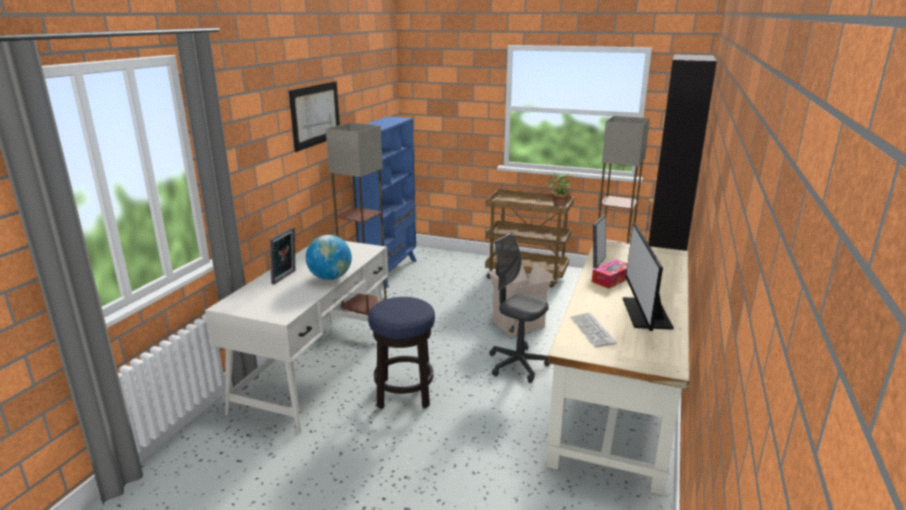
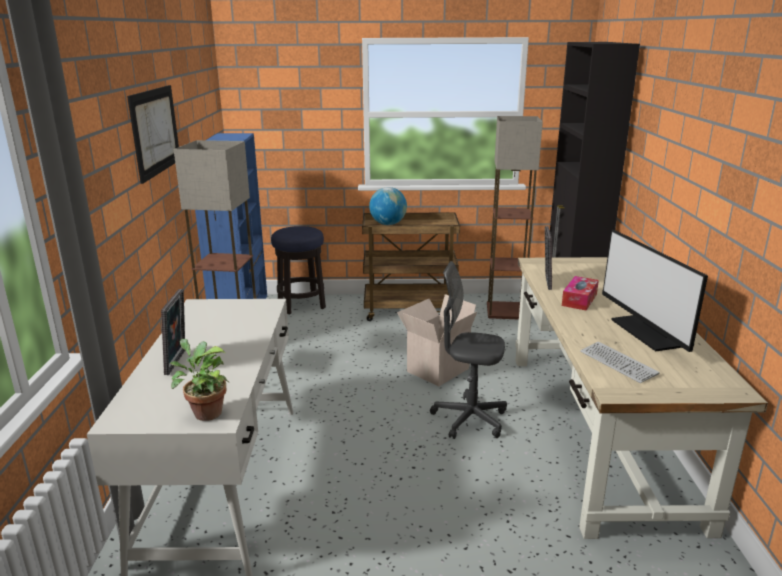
camera: 20 degrees left, 0 degrees up
globe [306,235,352,280] -> globe moved to [369,187,407,225]
stool [368,297,435,409] -> stool moved to [271,226,326,314]
potted plant [548,172,573,207] -> potted plant moved to [170,339,229,421]

